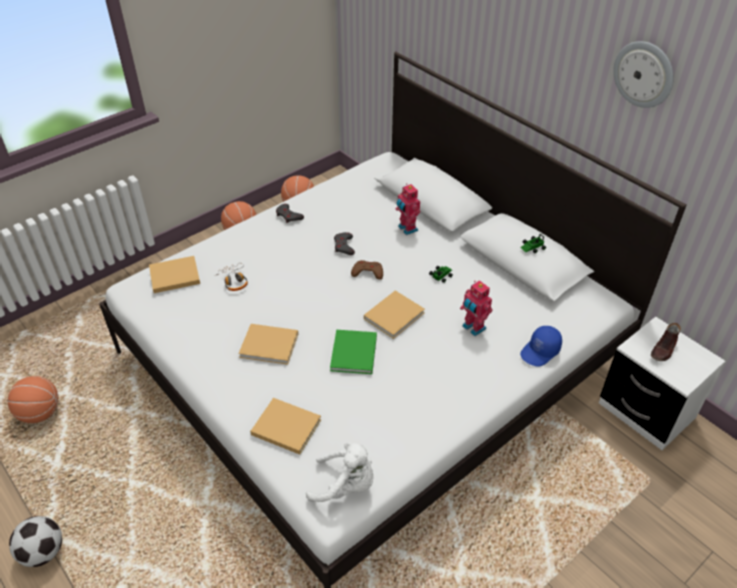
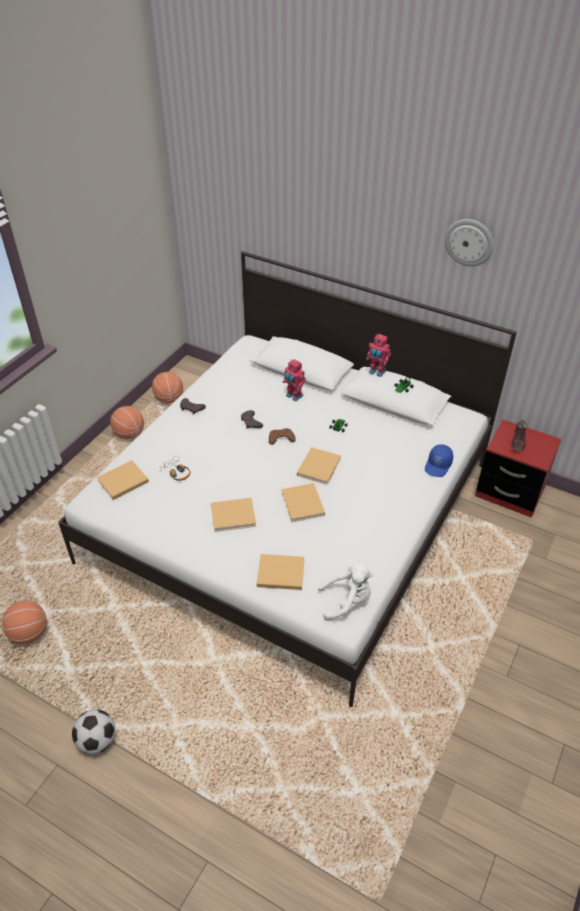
camera: 20 degrees left, 0 degrees up
green book [330,330,377,374] -> beige book [282,483,325,522]
toy robot [460,280,493,336] -> toy robot moved to [367,334,391,377]
white nightstand [599,317,725,450] -> red nightstand [475,420,562,518]

